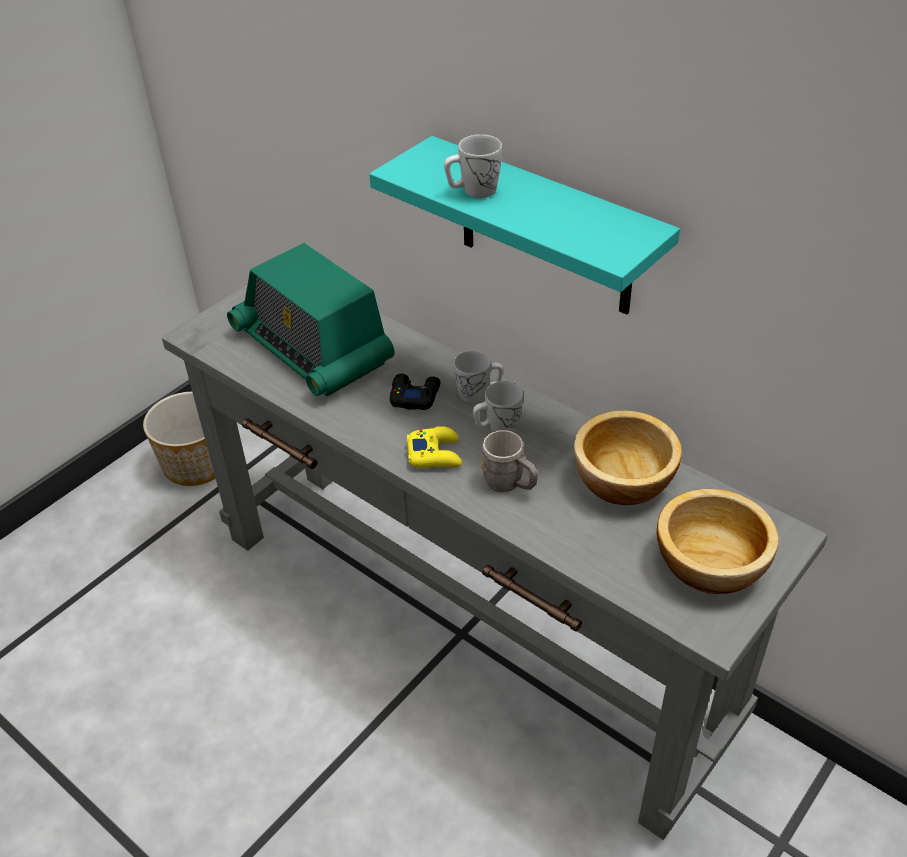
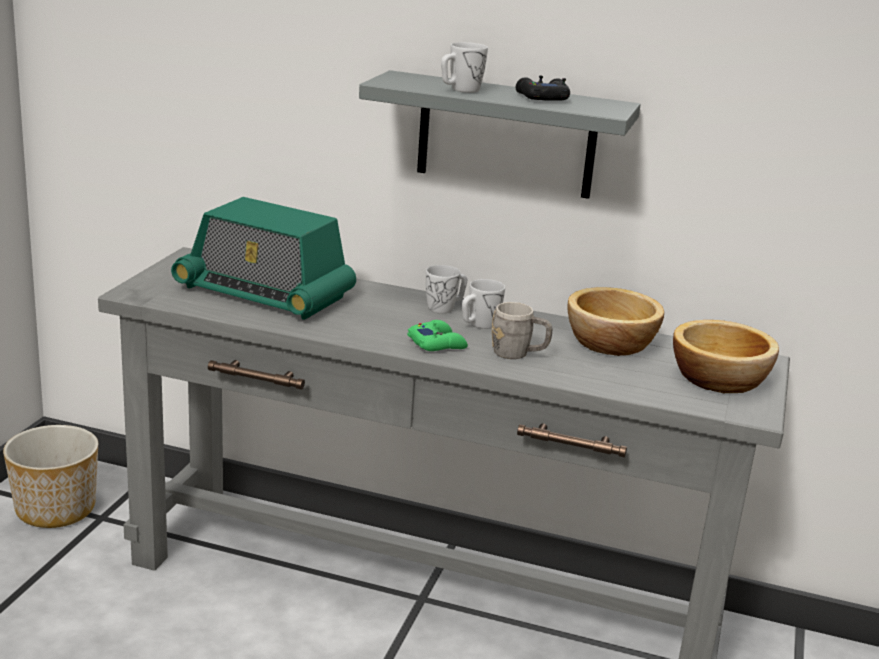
camera: 25 degrees left, 20 degrees down
turquoise shelf [369,136,680,315] -> grey shelf [359,70,641,199]
black game controller [390,374,440,410] -> black game controller moved to [516,75,570,101]
yellow game controller [407,426,462,468] -> green game controller [407,320,468,351]

